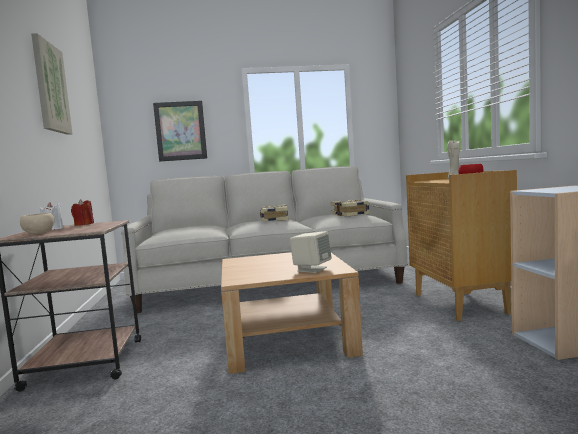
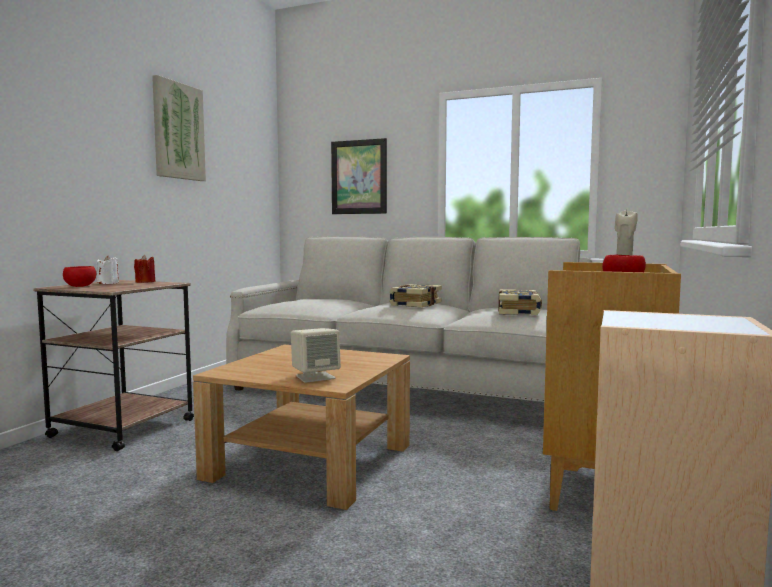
camera: 30 degrees right, 0 degrees up
beige bowl [20,213,54,234] -> red bowl [63,266,96,287]

